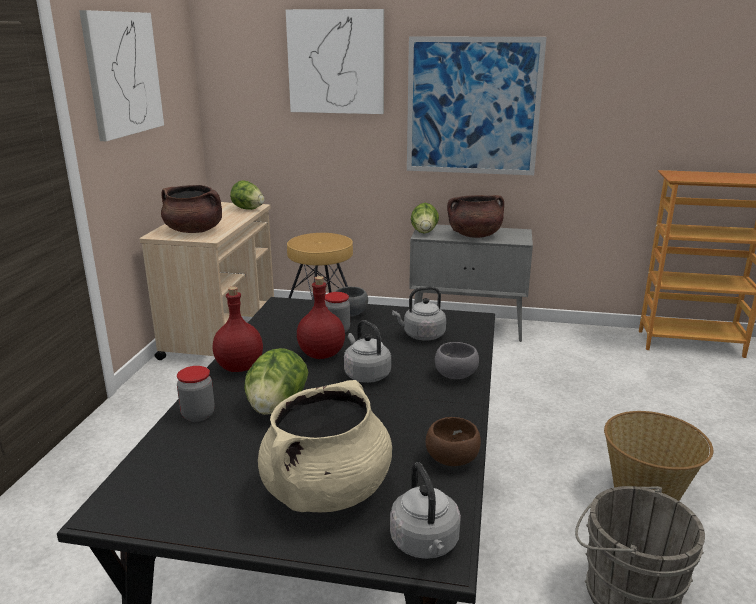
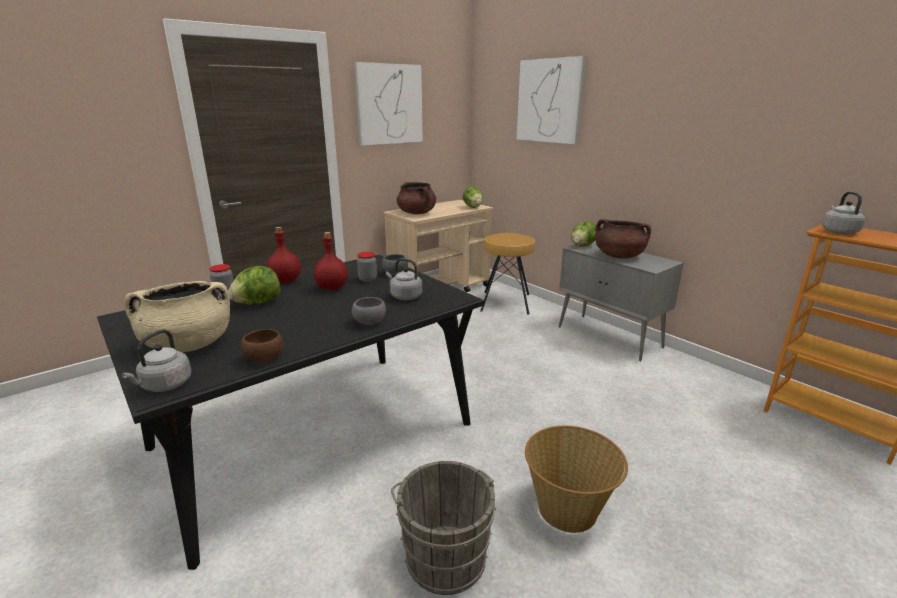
camera: 40 degrees right, 0 degrees up
grey kettle [344,320,391,383] -> grey kettle moved to [822,192,865,234]
picture [407,36,547,175] -> none

